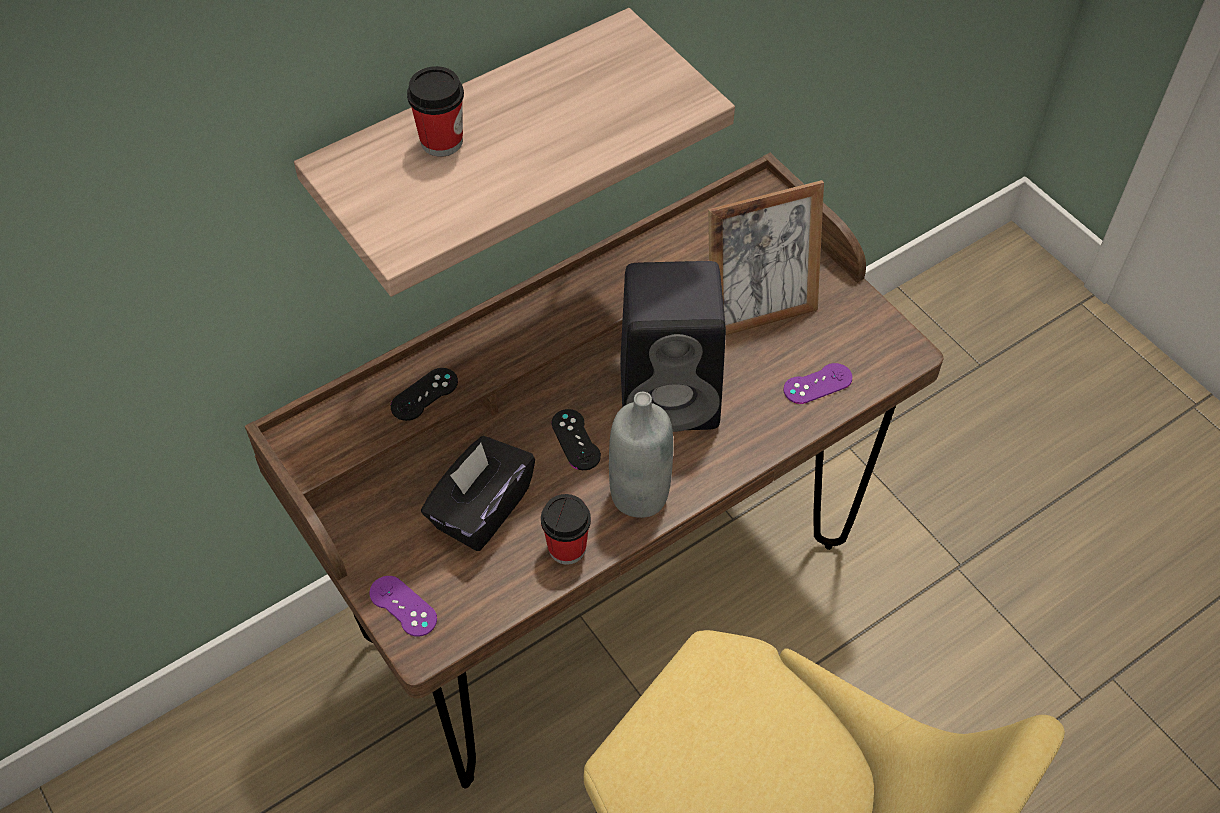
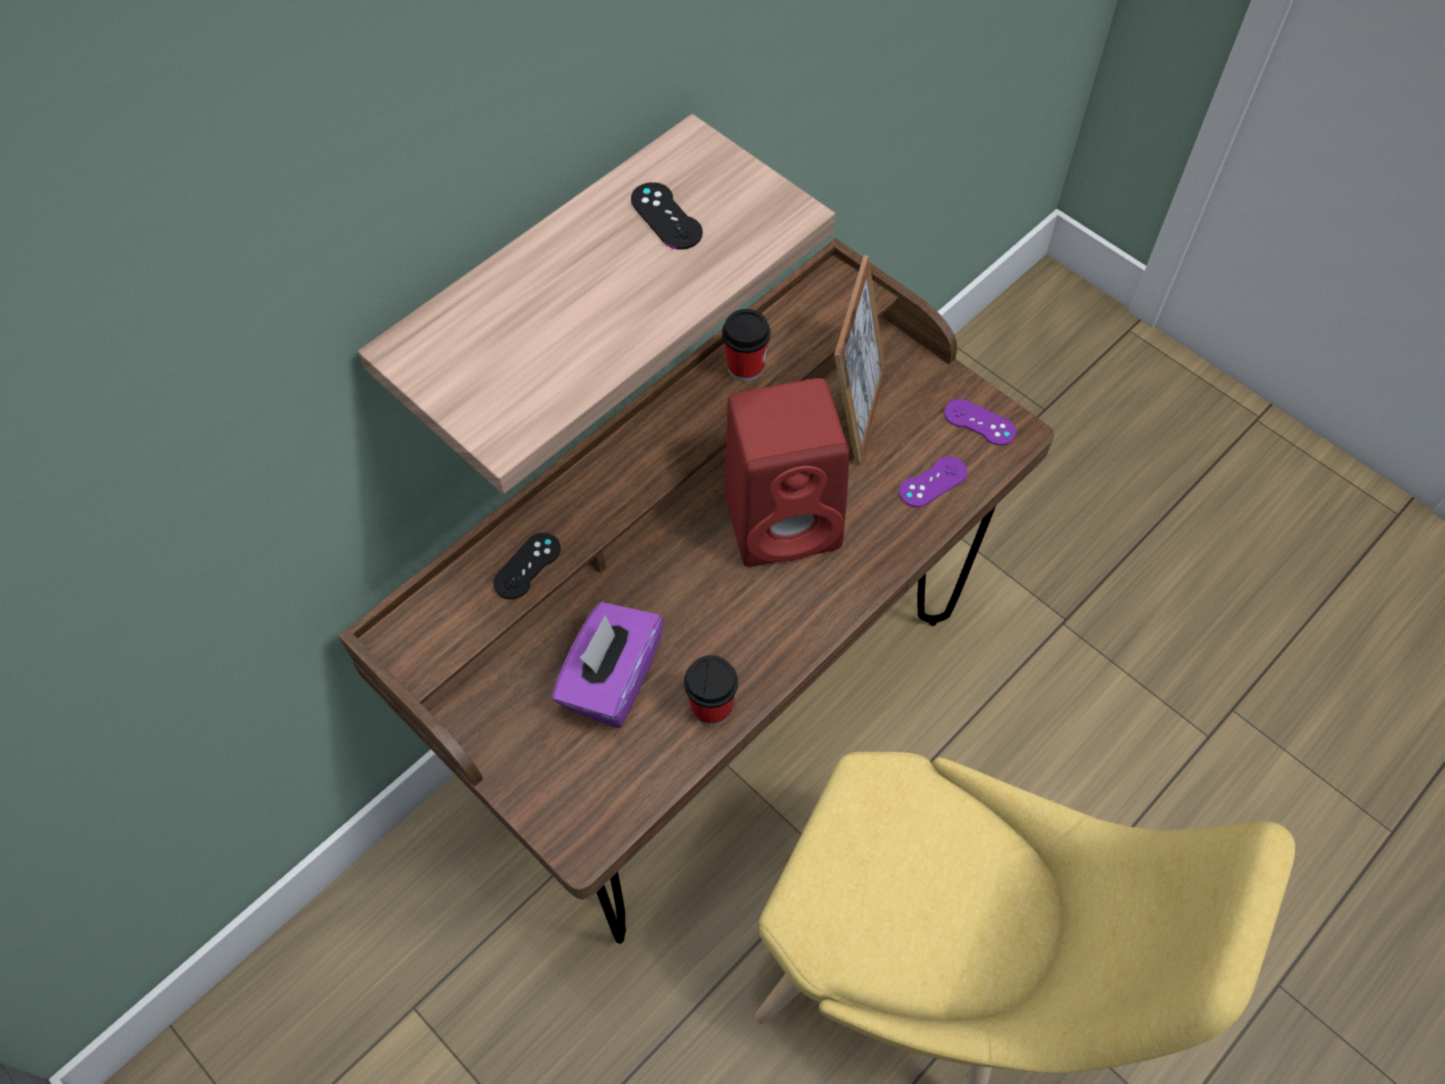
camera: 10 degrees left, 5 degrees up
purple game controller [369,576,437,637] -> purple game controller moved to [944,399,1016,445]
cup [407,66,464,157] -> cup moved to [722,309,770,382]
black tissue box [421,436,535,551] -> purple tissue box [552,602,664,728]
black game controller [551,409,601,470] -> black game controller moved to [631,182,703,250]
grey bottle [609,392,673,518] -> none
black speaker [620,261,726,432] -> red speaker [724,378,849,567]
picture frame [708,180,824,335] -> picture frame turned 45 degrees counterclockwise [834,255,886,465]

